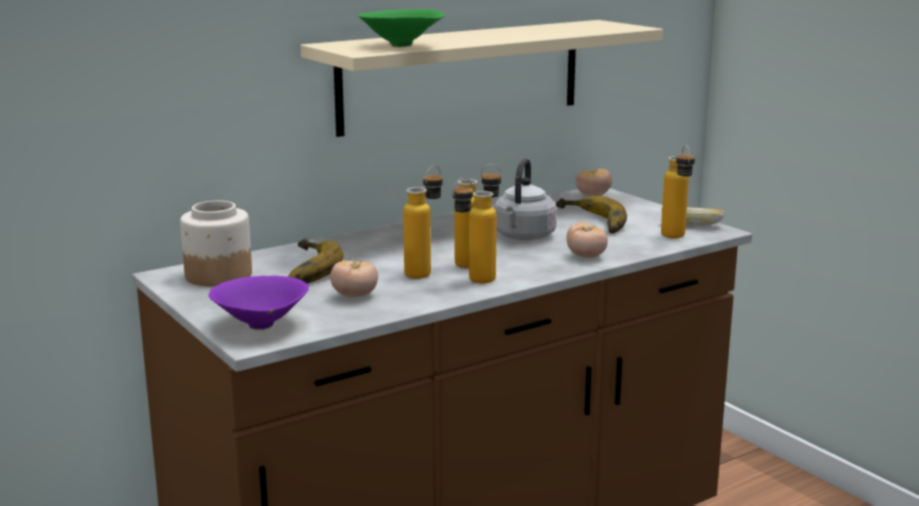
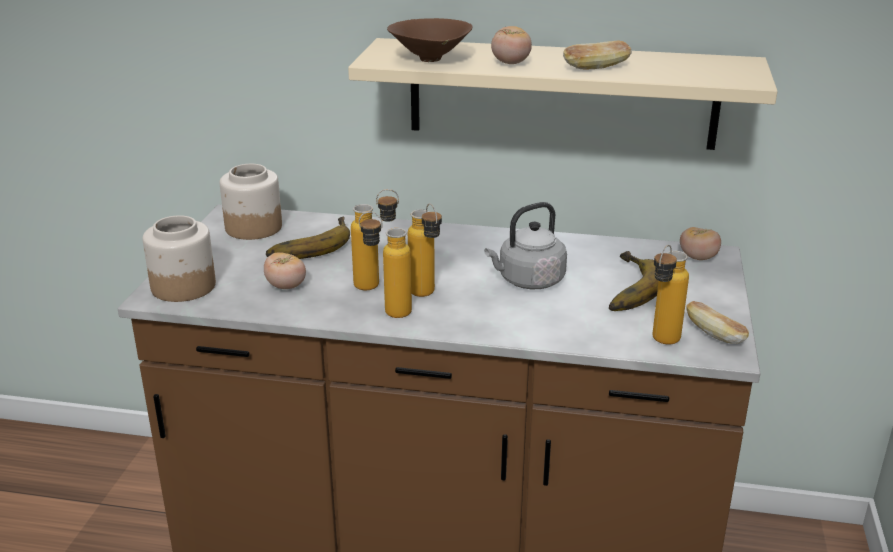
camera: 45 degrees right, 10 degrees up
purple bowl [209,275,309,330] -> jar [142,215,216,302]
green bowl [358,9,444,47] -> brown bowl [387,18,473,62]
tomato [566,223,608,258] -> tomato moved to [491,26,532,64]
none -> bread [563,40,632,69]

